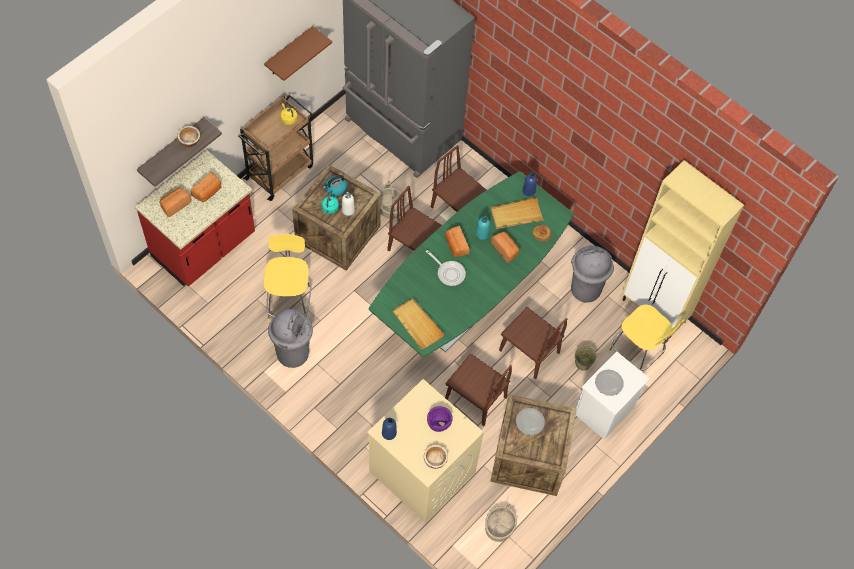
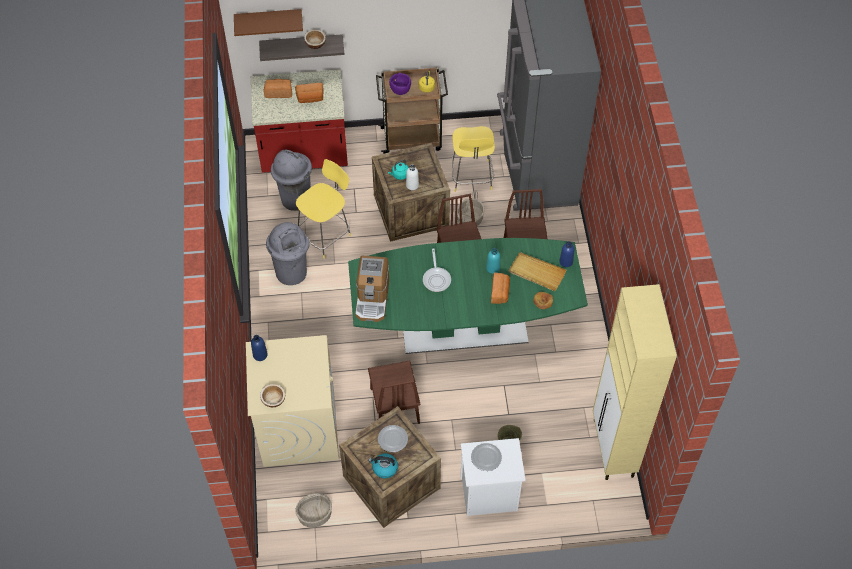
camera: 45 degrees right, 5 degrees down
brown shelf [264,26,332,81] -> brown shelf moved to [234,9,303,36]
kettle [323,175,347,197] -> kettle moved to [368,454,398,478]
beige tray [393,298,444,349] -> coffee machine [355,256,389,322]
purple bowl [427,406,453,432] -> purple bowl moved to [389,73,411,95]
bread [445,226,469,257] -> none
brown chair [499,307,567,379] -> none
grey trash can [571,246,614,303] -> grey trash can moved to [271,150,312,211]
yellow stool [608,304,685,371] -> yellow stool moved to [452,126,495,192]

